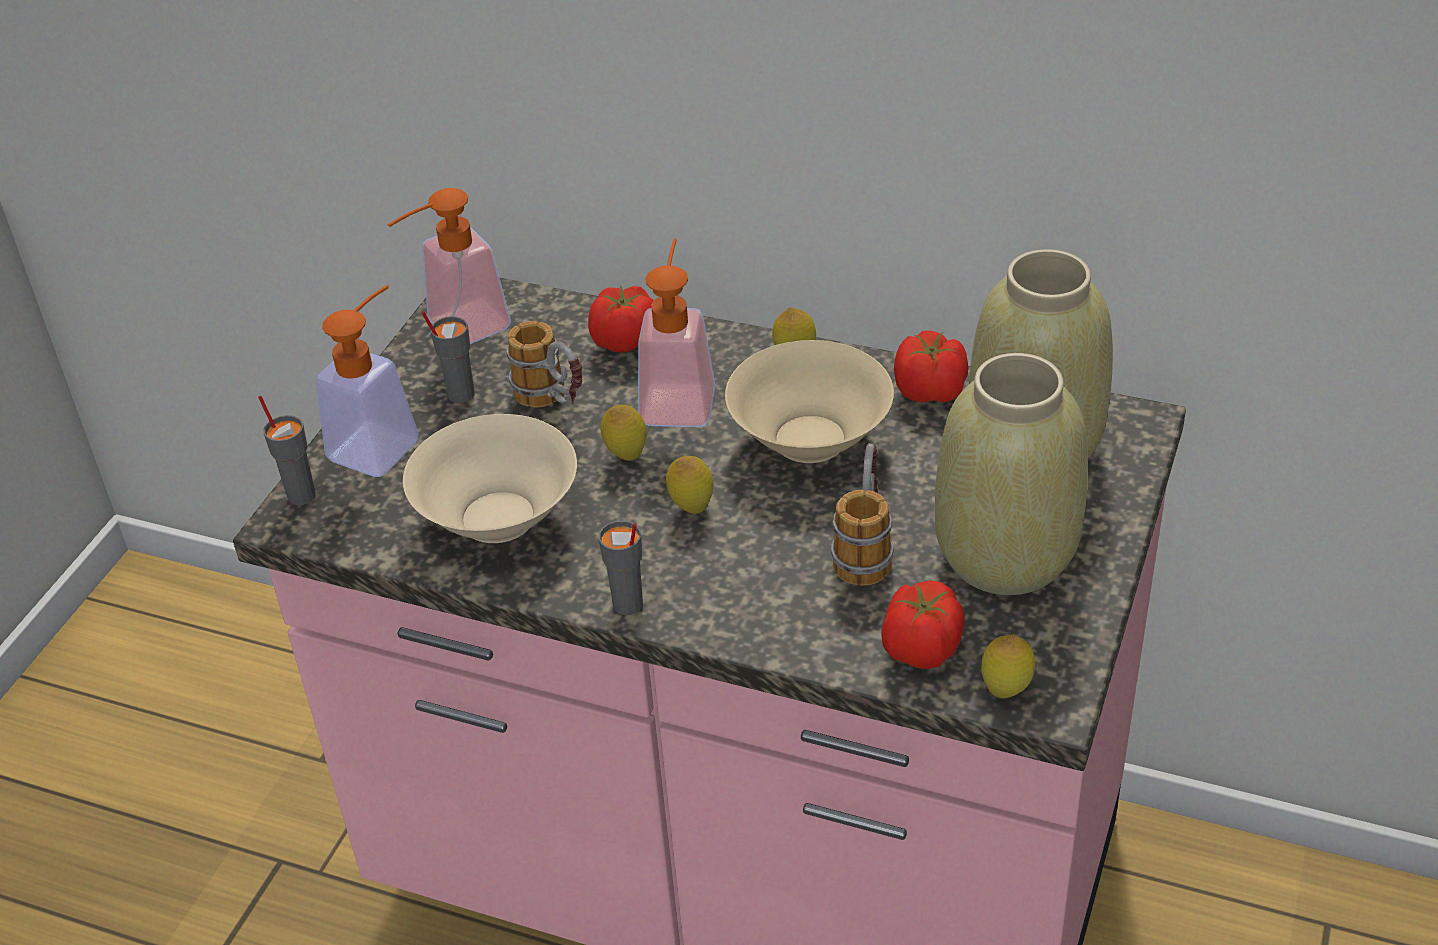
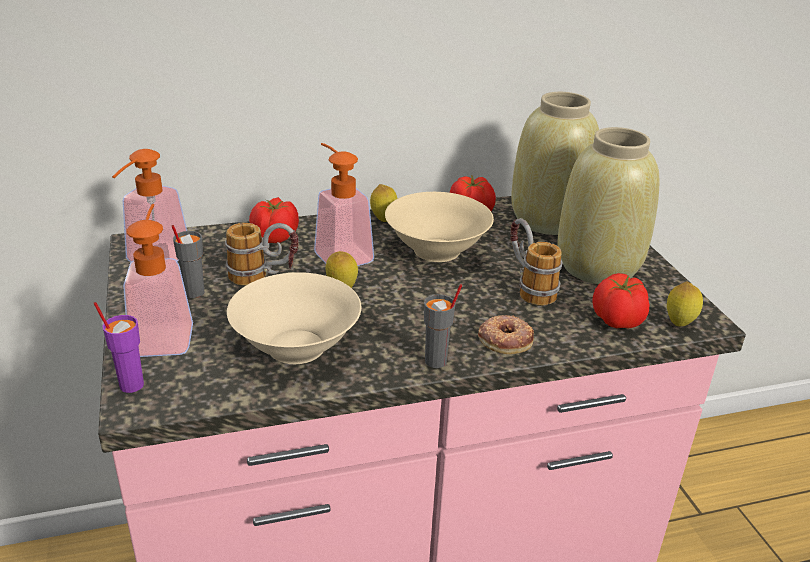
camera: 40 degrees left, 10 degrees down
grey cup [258,396,316,505] -> purple cup [93,302,144,393]
lemon [666,456,713,514] -> none
none -> donut [478,315,534,354]

